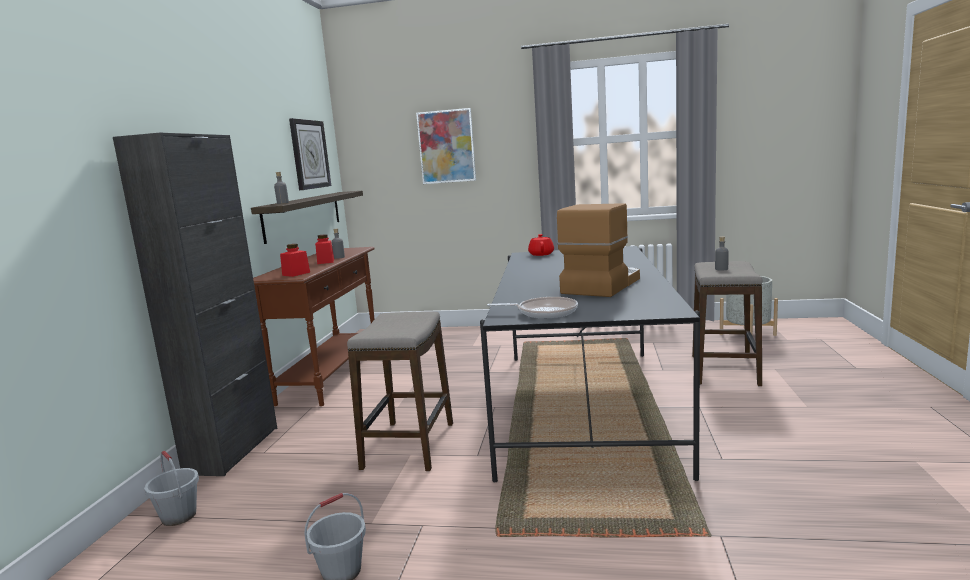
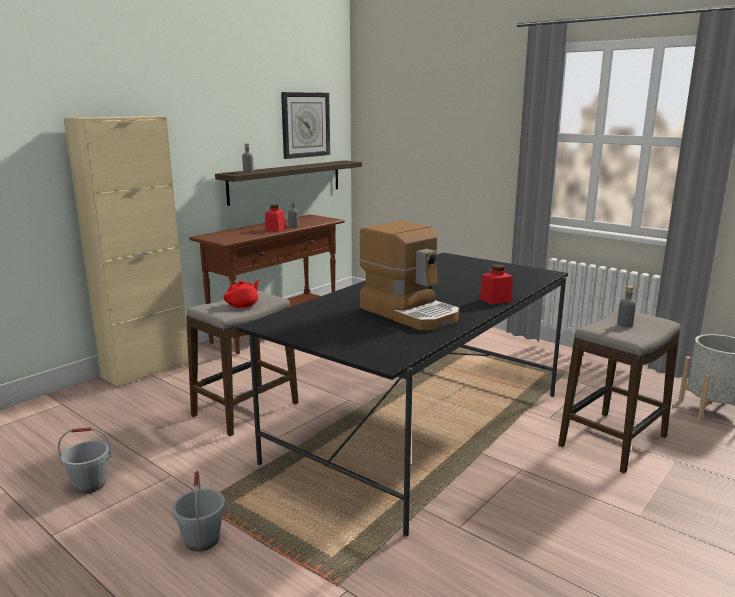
camera: 30 degrees right, 5 degrees up
black cabinet [113,132,277,476] -> beige cabinet [64,116,189,388]
grey bucket [144,451,199,526] -> grey bucket moved to [172,471,225,552]
red jar [280,244,310,277] -> red jar moved to [480,264,513,305]
picture [416,108,476,184] -> none
frying pan [487,297,578,318] -> none
red teapot [528,234,554,256] -> red teapot moved to [224,280,260,308]
coffee machine [557,203,640,297] -> coffee machine turned 75 degrees clockwise [359,221,459,330]

